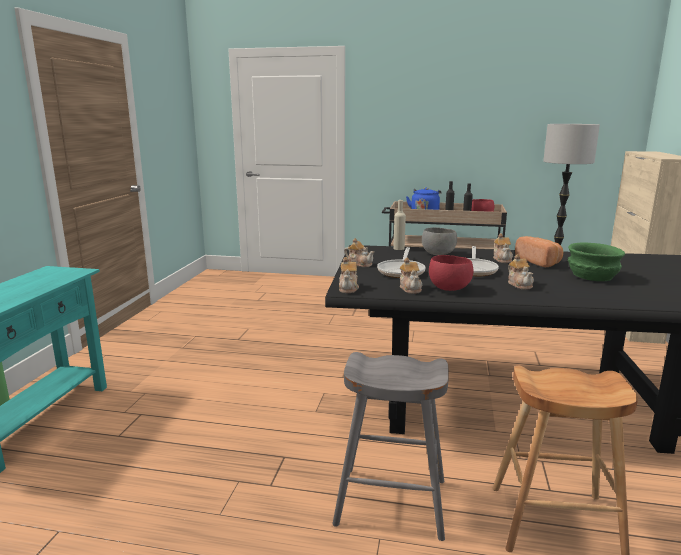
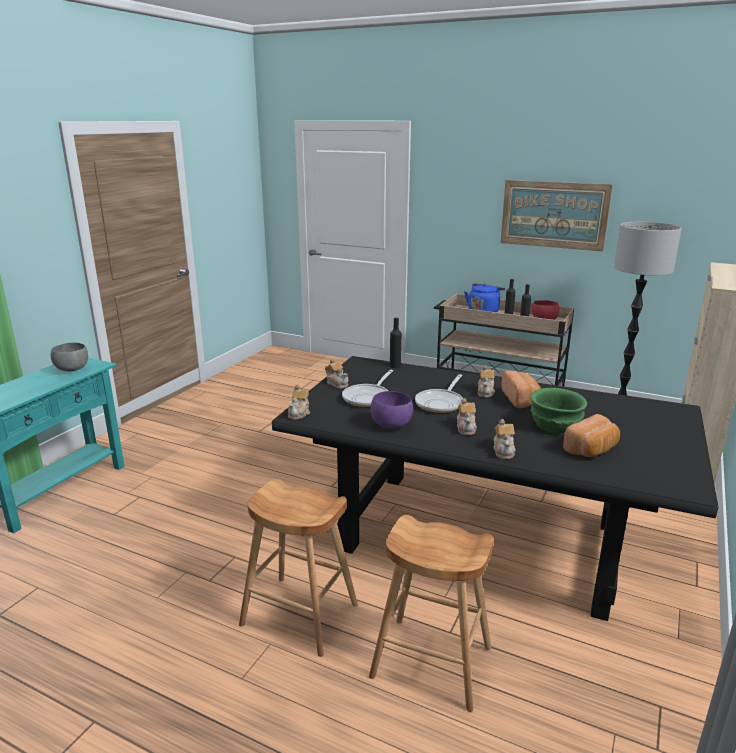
camera: 15 degrees right, 5 degrees up
grey stool [333,352,449,541] -> brown stool [239,479,358,657]
beige bottle [393,200,406,250] -> black bottle [390,318,402,368]
teapot [400,257,423,294] -> teapot moved to [494,419,516,459]
grey bowl [422,227,457,255] -> grey bowl moved to [51,342,88,372]
red bowl [429,255,474,291] -> purple bowl [370,391,413,429]
none -> picture [501,180,613,251]
none -> bread [563,414,620,457]

